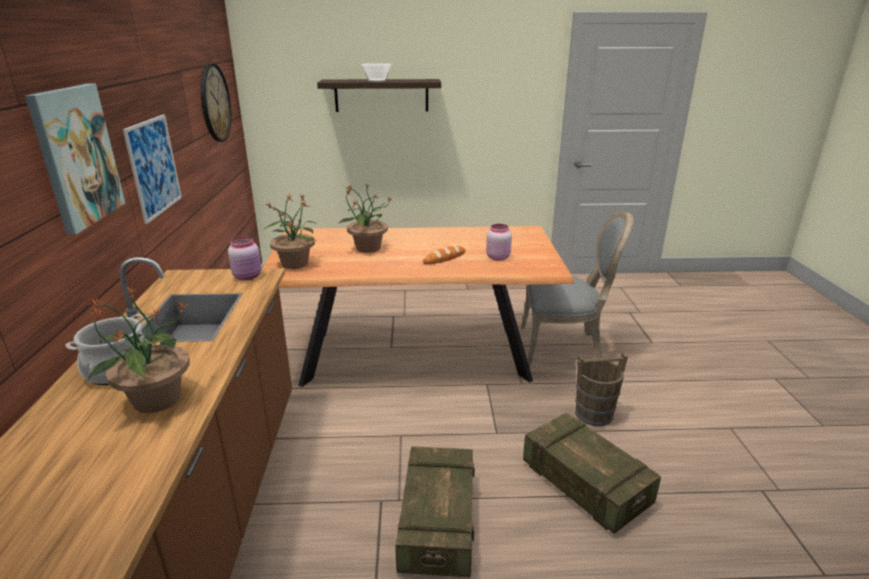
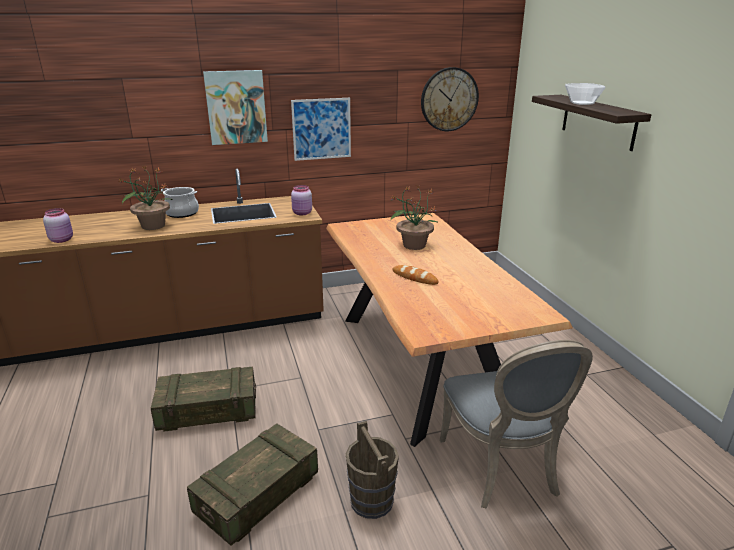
camera: 75 degrees right, 0 degrees up
potted plant [264,193,316,269] -> none
pink jar [486,224,512,261] -> pink jar moved to [43,208,73,243]

